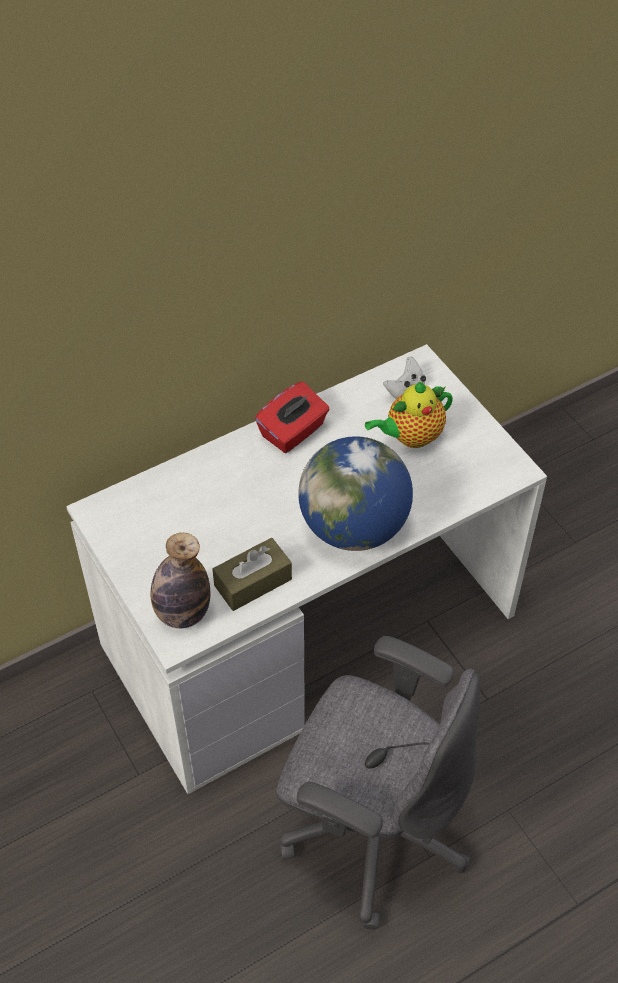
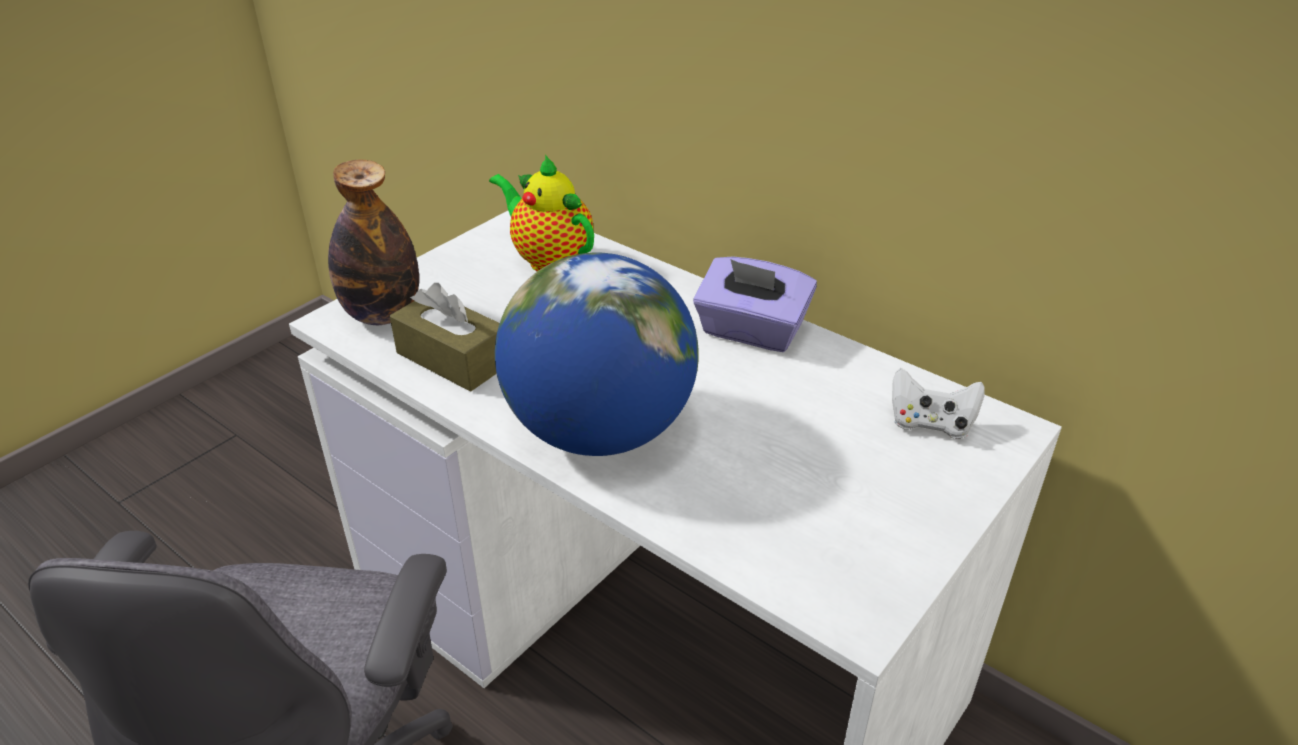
camera: 70 degrees right, 15 degrees down
red tissue box [255,382,330,453] -> purple tissue box [693,256,817,352]
teapot [365,382,453,448] -> teapot moved to [489,155,594,271]

